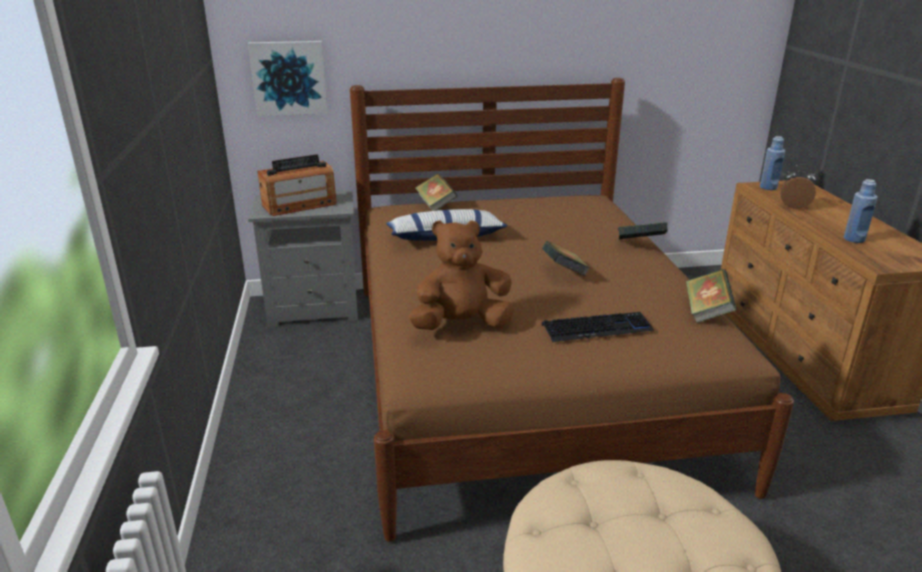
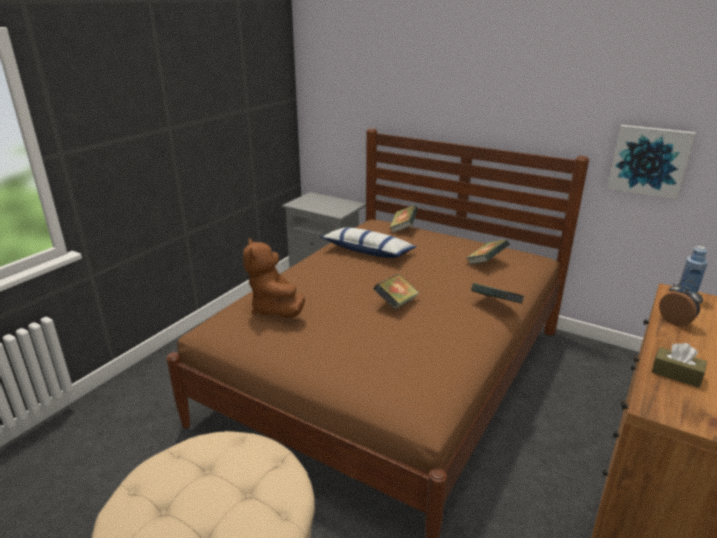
camera: 40 degrees right, 0 degrees up
picture [248,41,328,116] -> picture moved to [607,125,696,199]
radio [257,154,337,216] -> none
brown plush toy [409,220,514,330] -> brown plush toy turned 135 degrees counterclockwise [243,238,305,317]
keyboard [542,312,654,342] -> none
book [685,269,737,323] -> book moved to [466,239,509,265]
blue bottle [844,179,878,243] -> brown tissue box [652,343,707,388]

